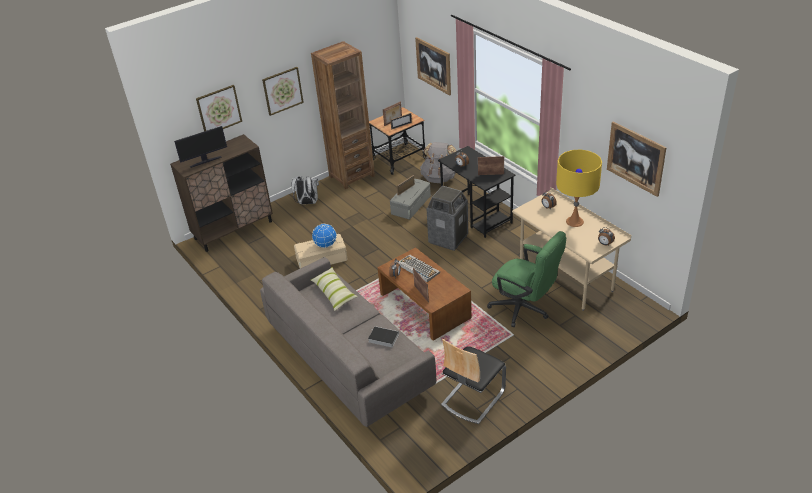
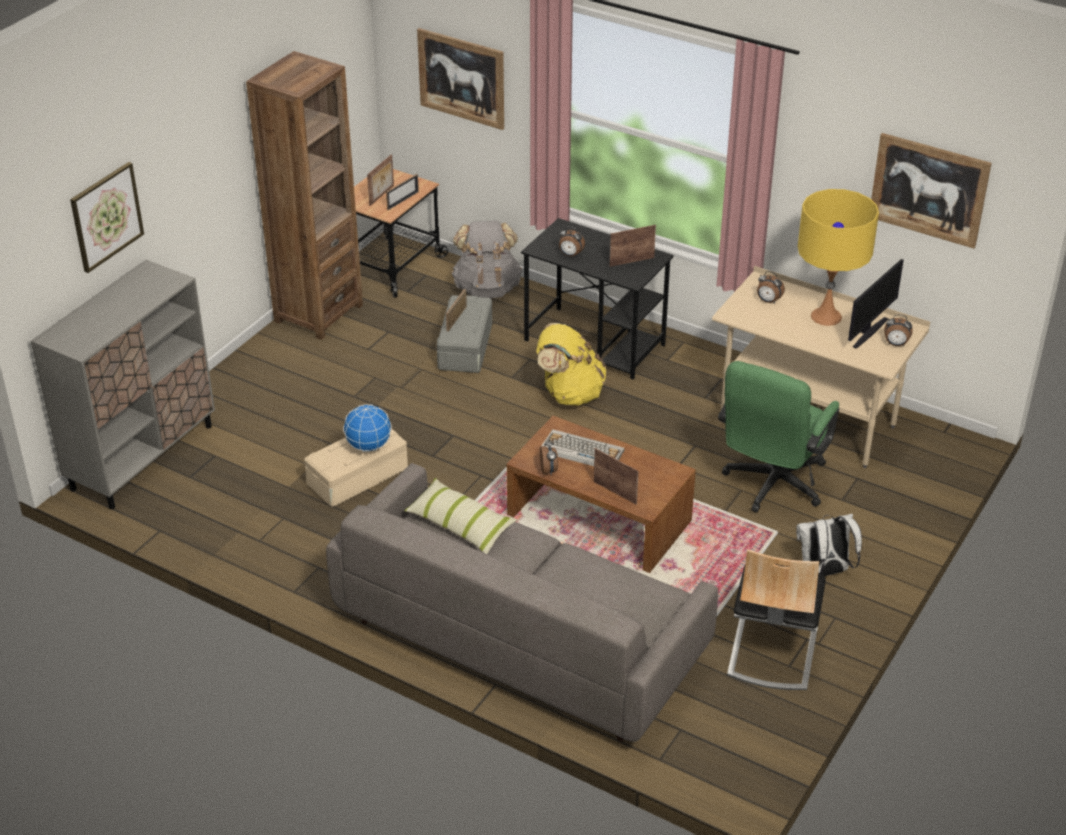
camera: 25 degrees left, 0 degrees up
brown cabinet [170,134,273,252] -> grey cabinet [31,260,215,509]
monitor [174,126,227,168] -> monitor moved to [848,259,904,349]
picture [262,67,304,116] -> none
white backpack [292,176,319,204] -> white backpack moved to [796,514,862,576]
book [368,326,399,348] -> none
trash can [427,186,468,251] -> yellow backpack [536,323,607,406]
green office chair [487,231,566,327] -> green office chair turned 105 degrees clockwise [718,361,839,513]

